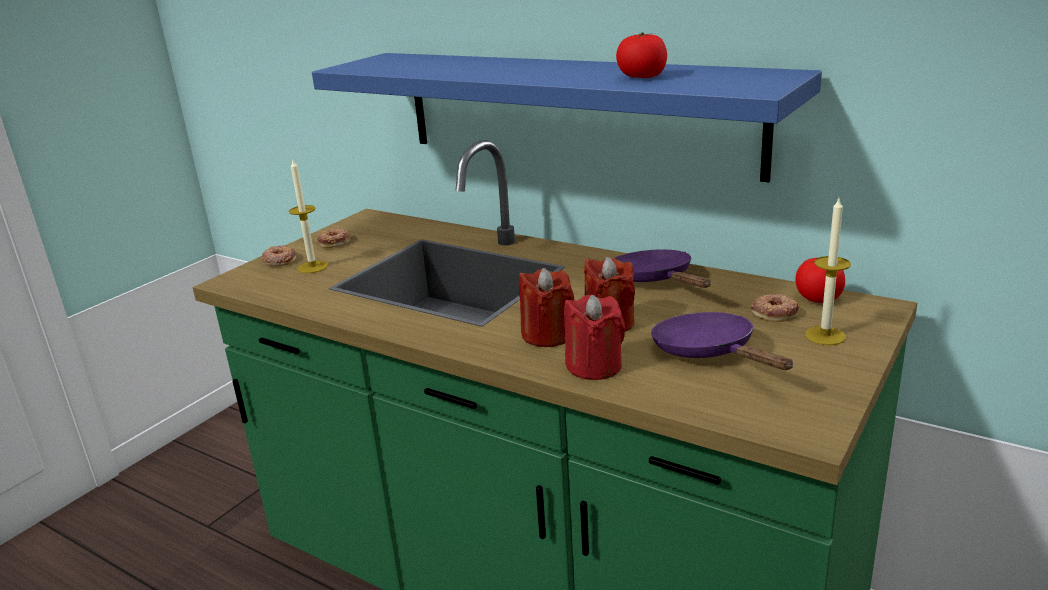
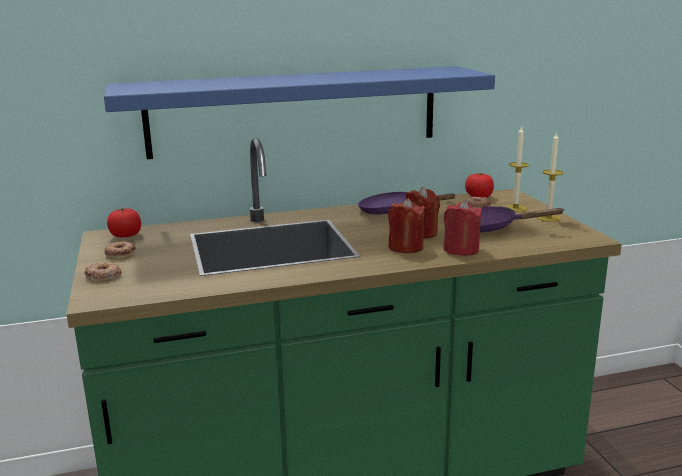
camera: 50 degrees left, 5 degrees down
candle [289,158,328,273] -> candle moved to [537,132,563,222]
tomato [616,32,667,78] -> tomato moved to [107,208,141,237]

